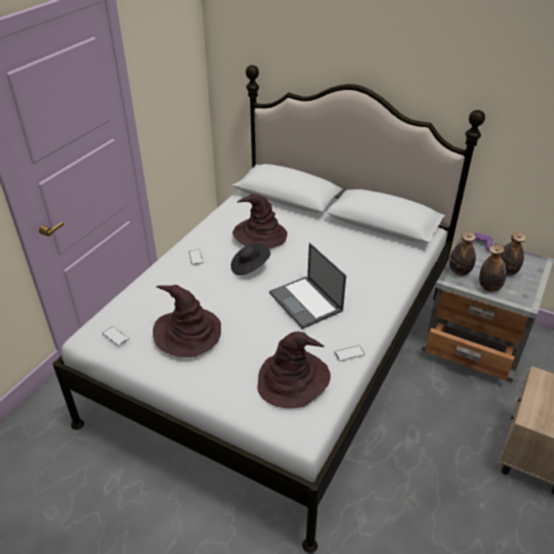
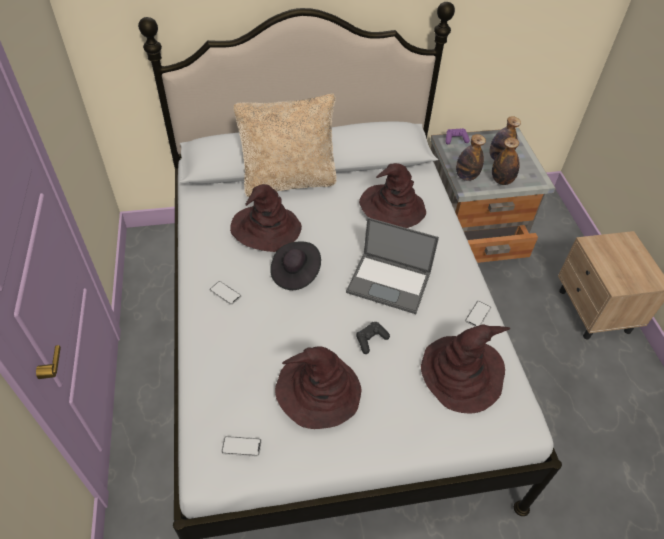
camera: 40 degrees left, 10 degrees up
none -> beige pillow [233,93,336,197]
none -> black game controller [356,322,390,354]
none -> brown hat [359,163,426,228]

